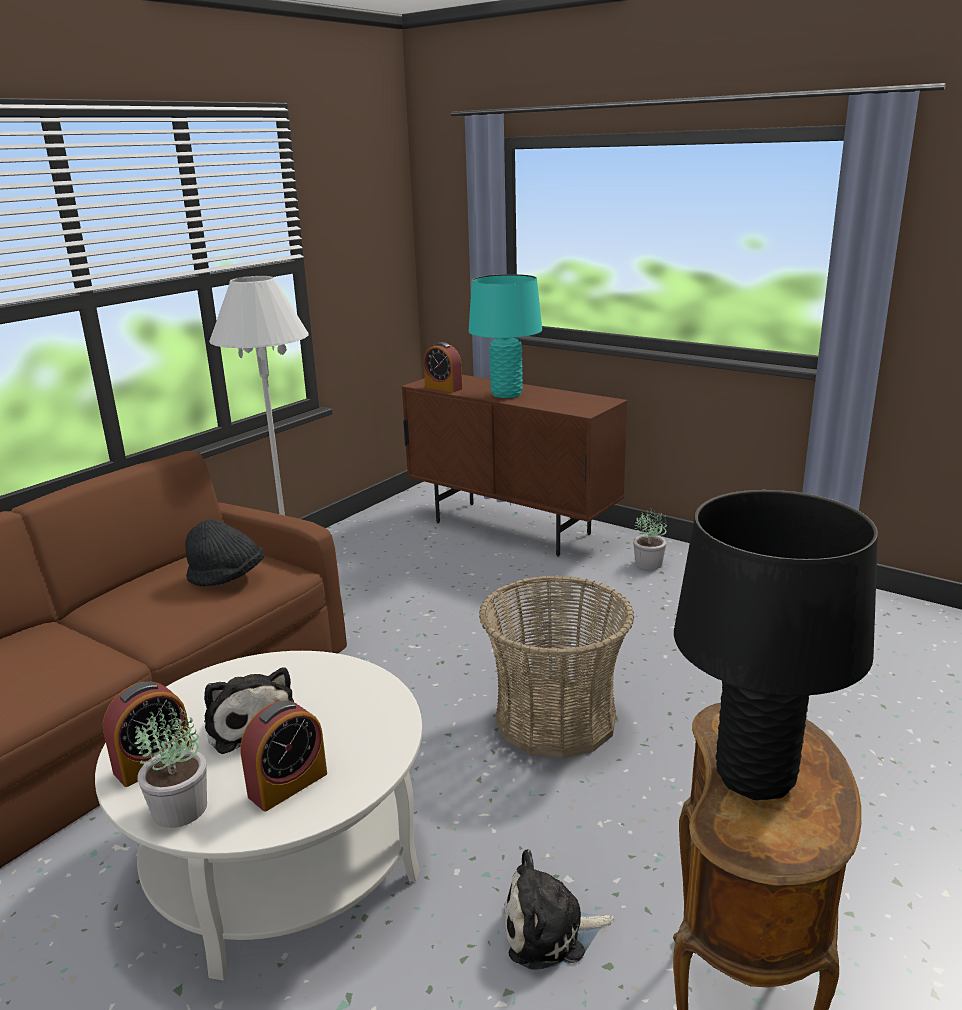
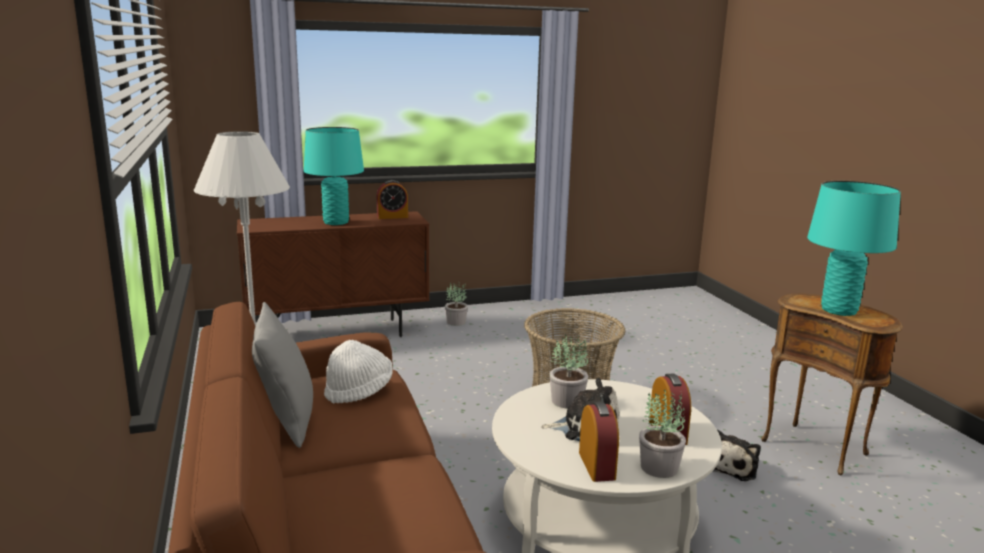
camera: 55 degrees left, 5 degrees down
black hat [185,519,264,586] -> white hat [324,340,393,403]
alarm clock [424,342,462,393] -> alarm clock moved to [377,180,408,219]
black table lamp [674,490,878,800] -> turquoise table lamp [807,181,901,316]
none -> grey pillow [252,302,313,448]
none -> potted plant [549,335,588,409]

